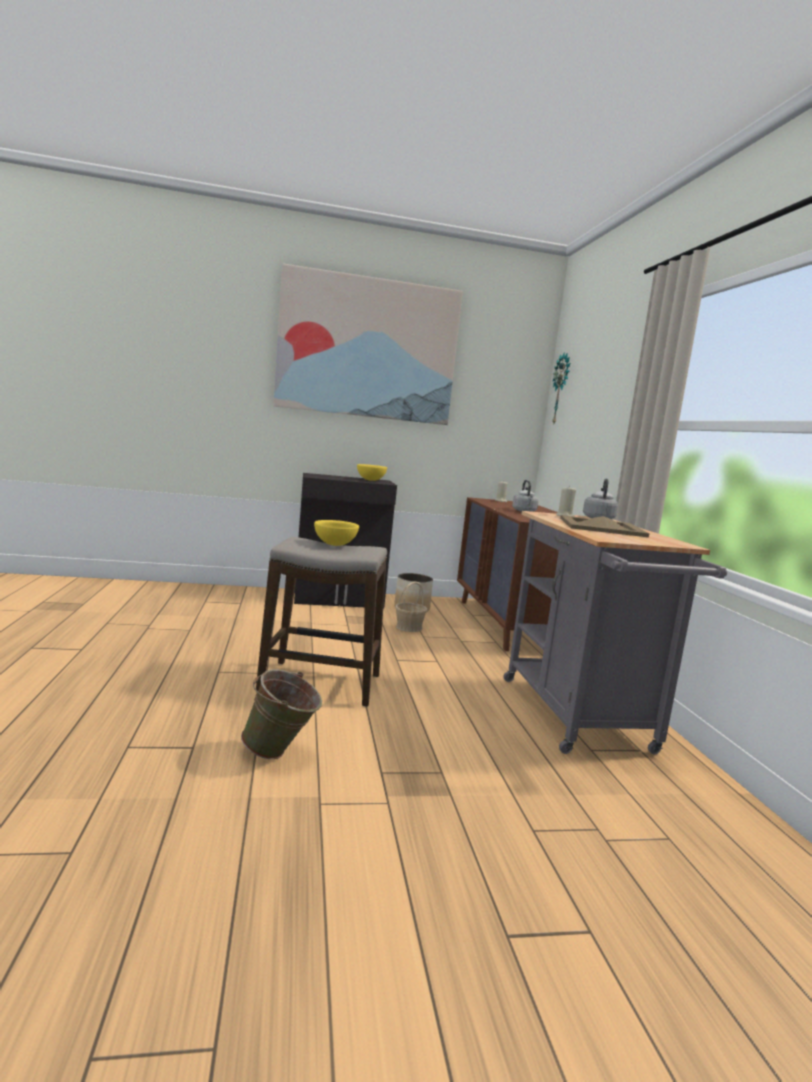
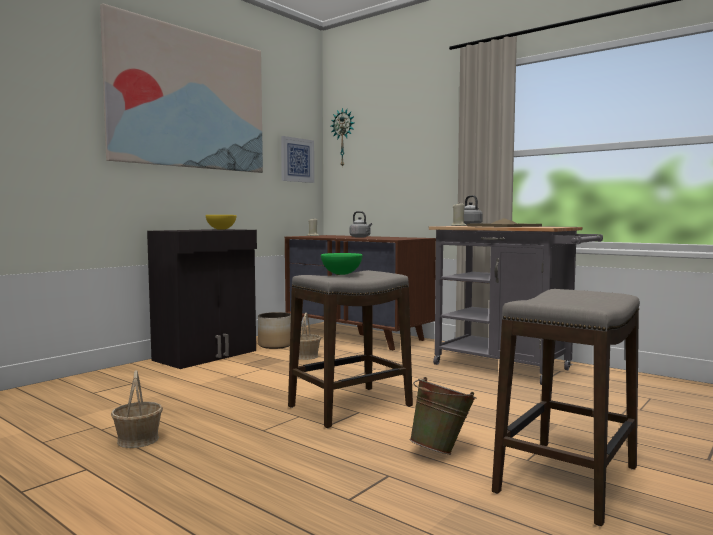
camera: 40 degrees left, 5 degrees down
yellow bowl [314,520,359,546] -> green bowl [321,253,363,275]
none -> basket [111,370,163,448]
none -> picture [281,136,314,183]
none -> stool [492,289,640,526]

